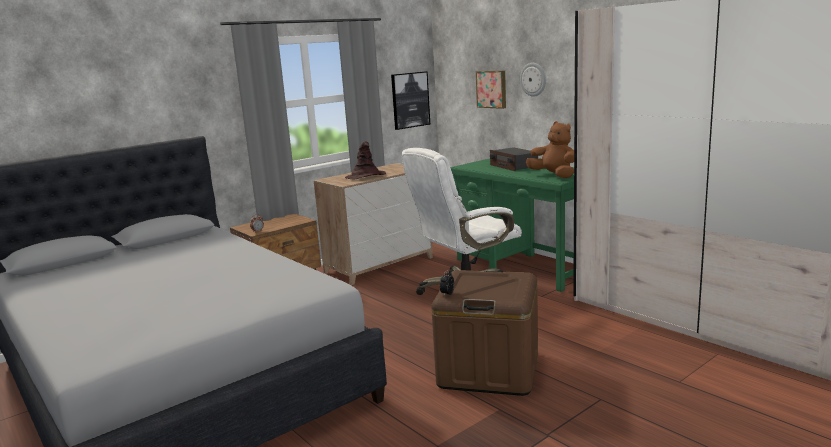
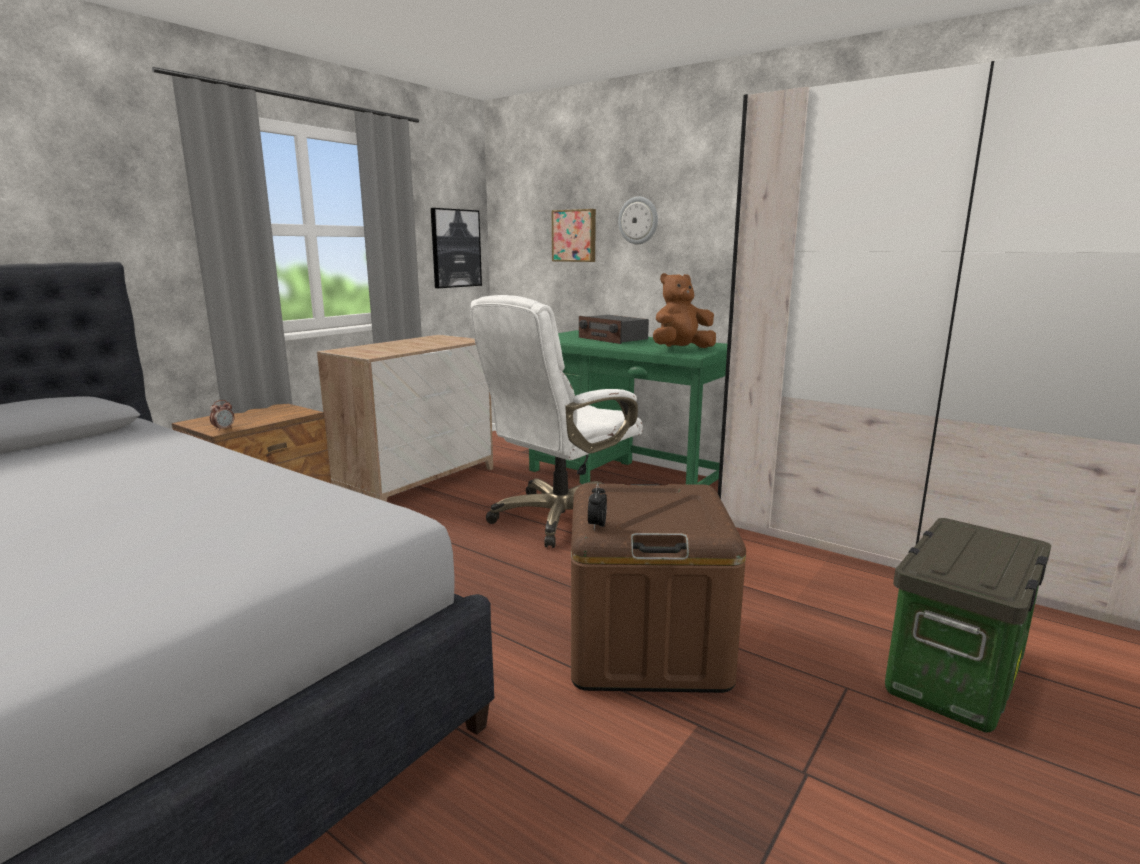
camera: 15 degrees left, 0 degrees up
brown hat [345,141,386,179] -> none
brown plush toy [526,121,574,178] -> brown plush toy turned 60 degrees counterclockwise [653,273,716,348]
none -> storage box [885,518,1051,732]

